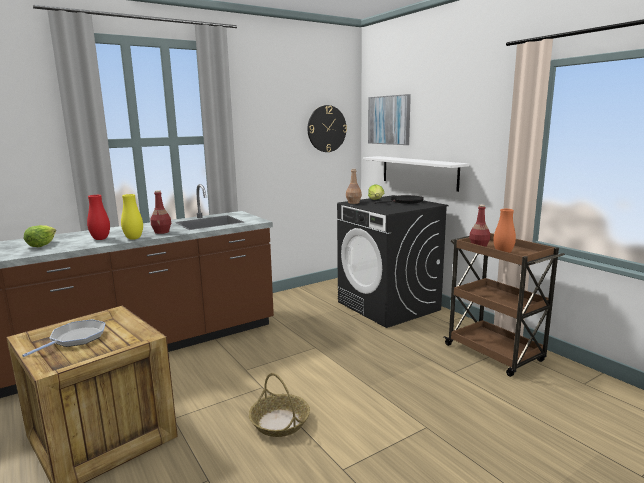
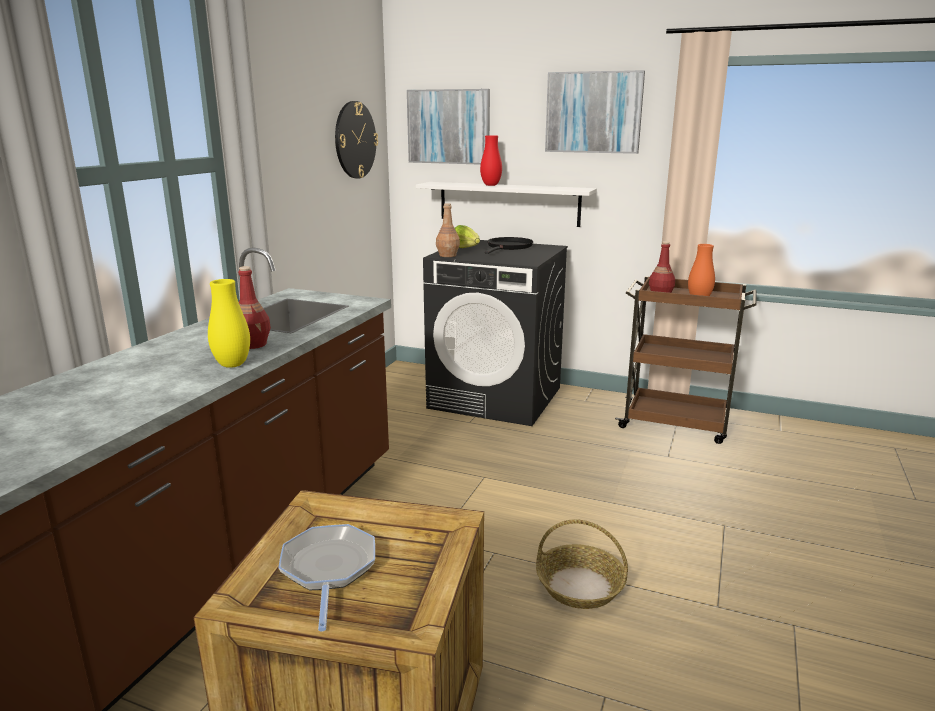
camera: 35 degrees left, 5 degrees up
lettuce [24,225,56,247] -> none
red vase [87,195,110,240] -> red vase moved to [480,135,502,186]
none -> picture [545,70,645,154]

